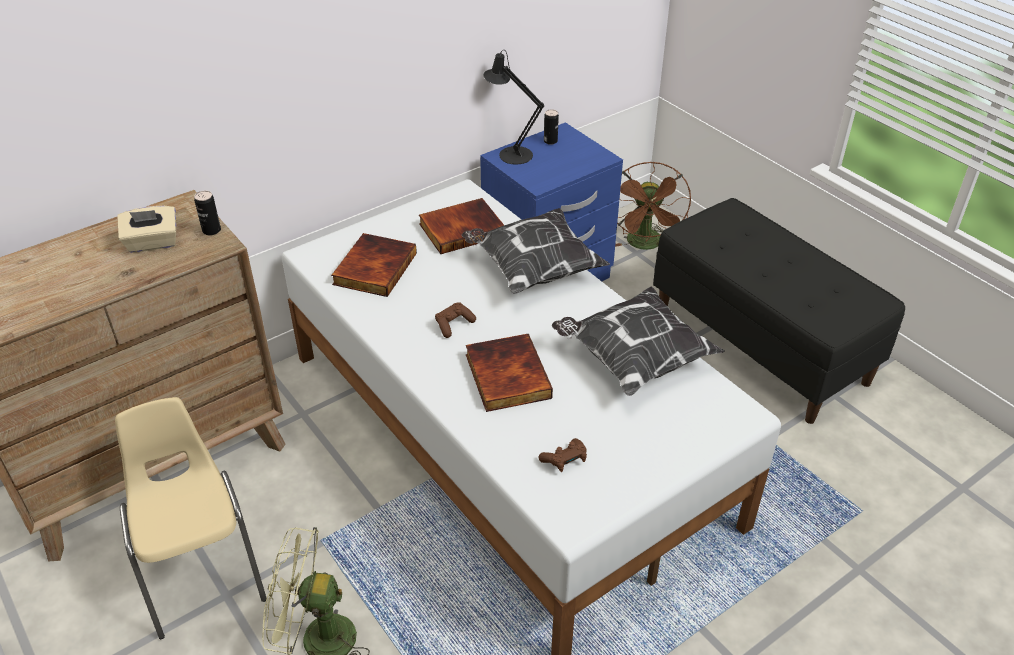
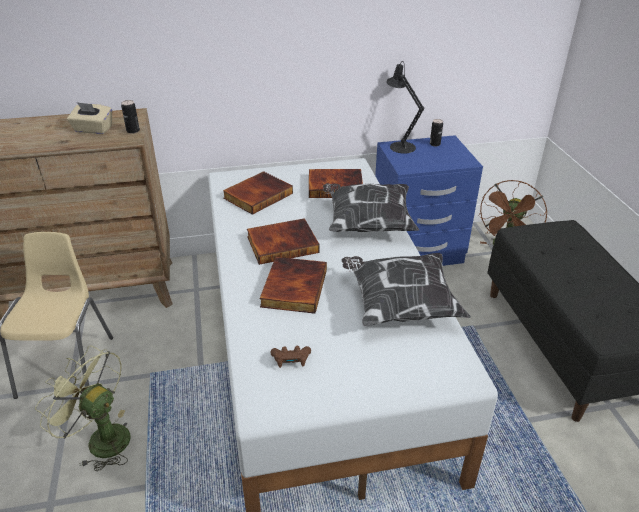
camera: 25 degrees right, 5 degrees down
brown game controller [435,302,476,338] -> book [247,218,320,265]

